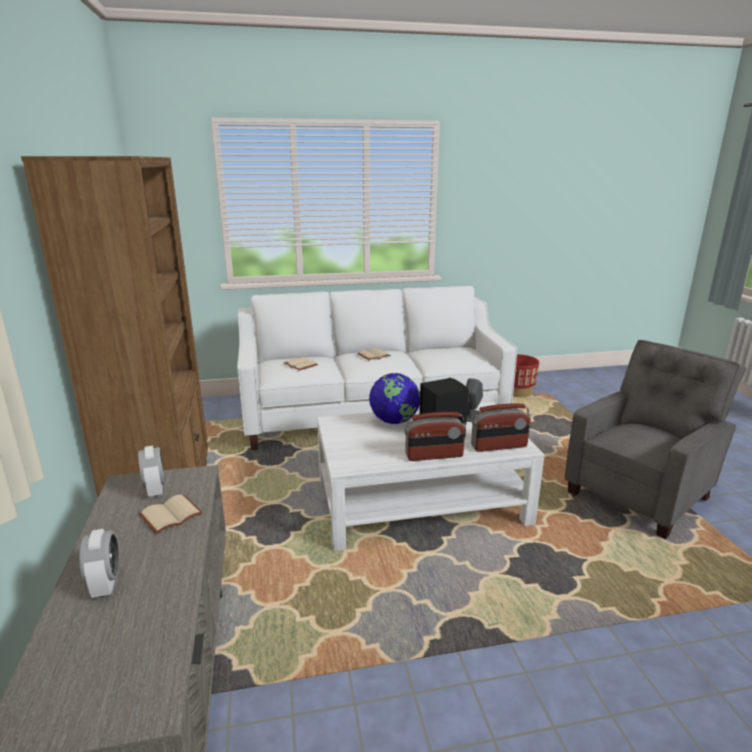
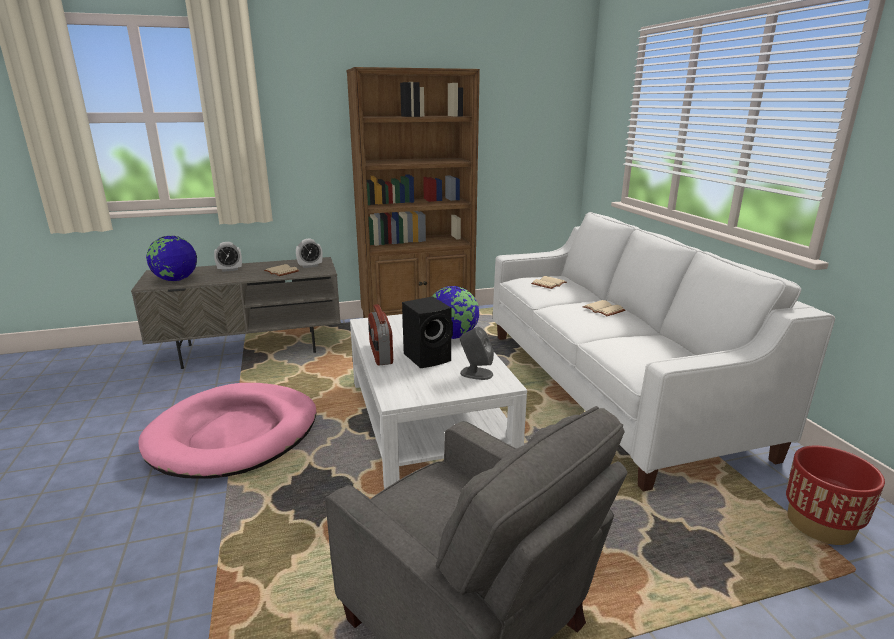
camera: 85 degrees right, 0 degrees up
radio [471,403,531,452] -> none
none -> pink dog bed [138,383,316,479]
none -> globe [146,236,197,281]

